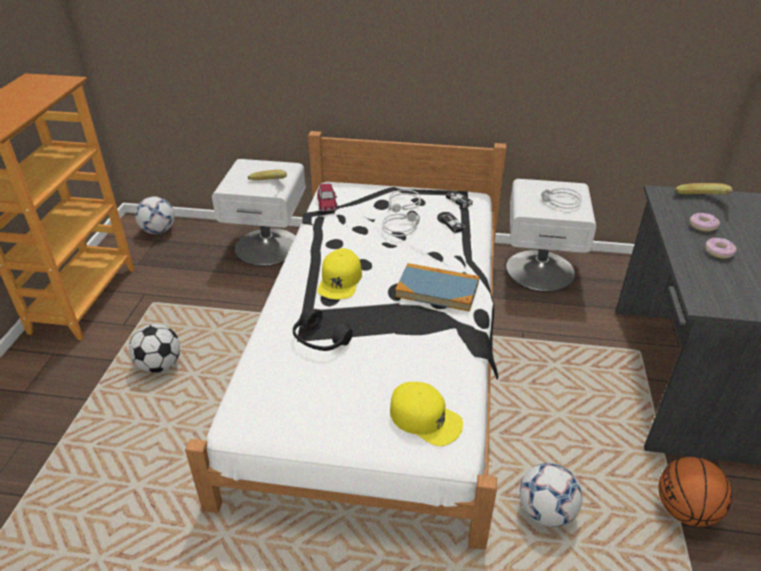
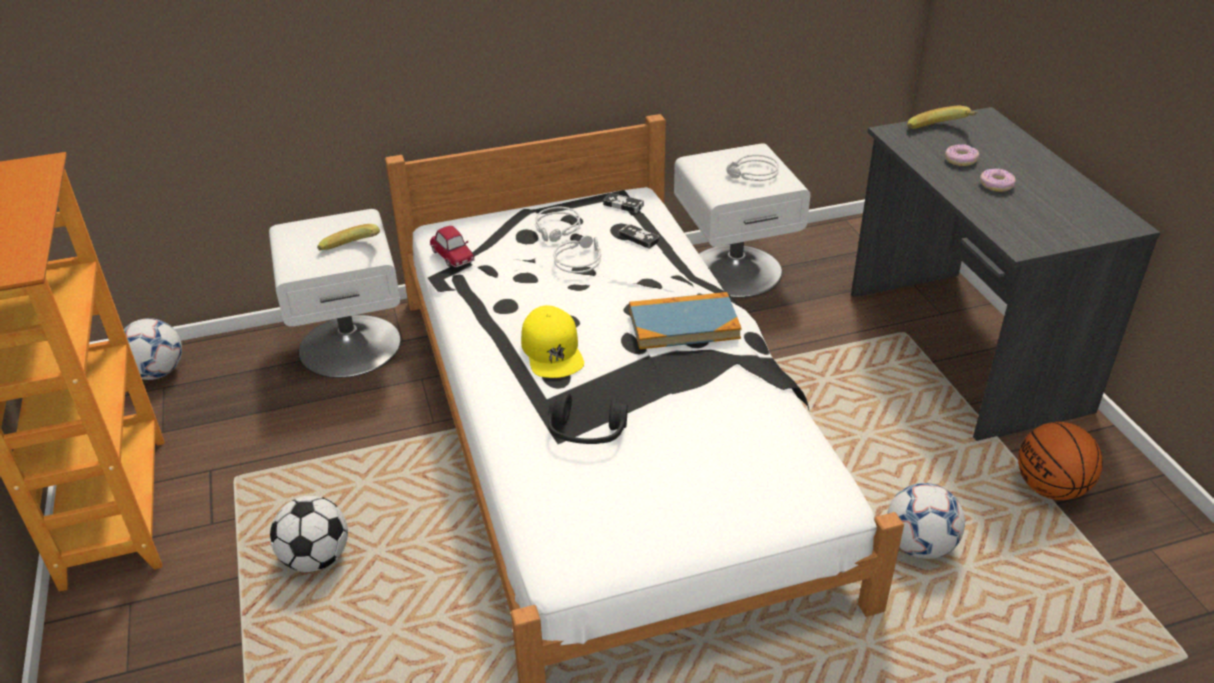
camera: 25 degrees left, 0 degrees up
yellow cap [390,382,463,446] -> none

